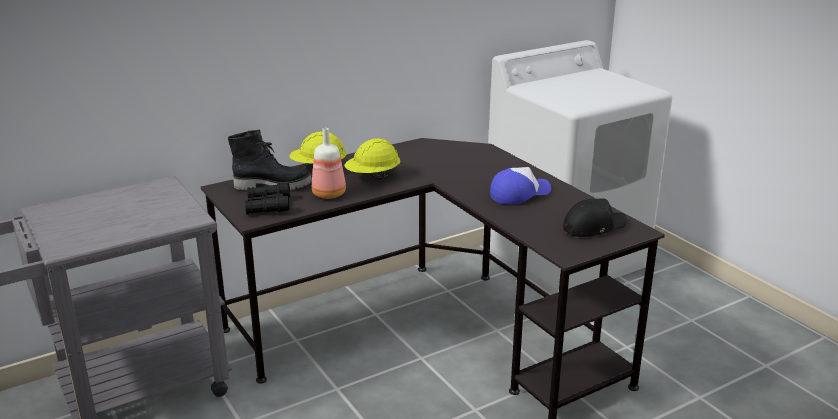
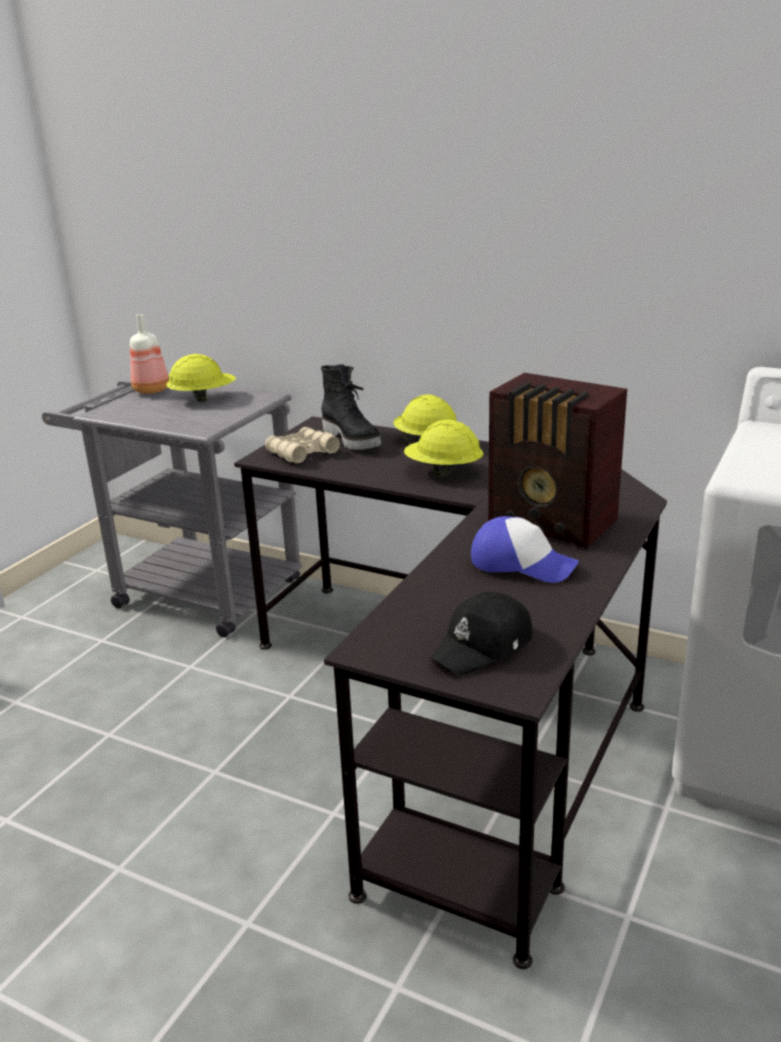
camera: 60 degrees right, 0 degrees up
black binoculars [245,183,290,214] -> beige binoculars [265,427,340,463]
bottle [312,128,346,199] -> bottle moved to [130,314,169,394]
black cap [563,198,627,237] -> black cap turned 105 degrees clockwise [430,592,532,675]
none -> yellow hard hat [167,354,236,402]
none -> radio [488,373,627,548]

